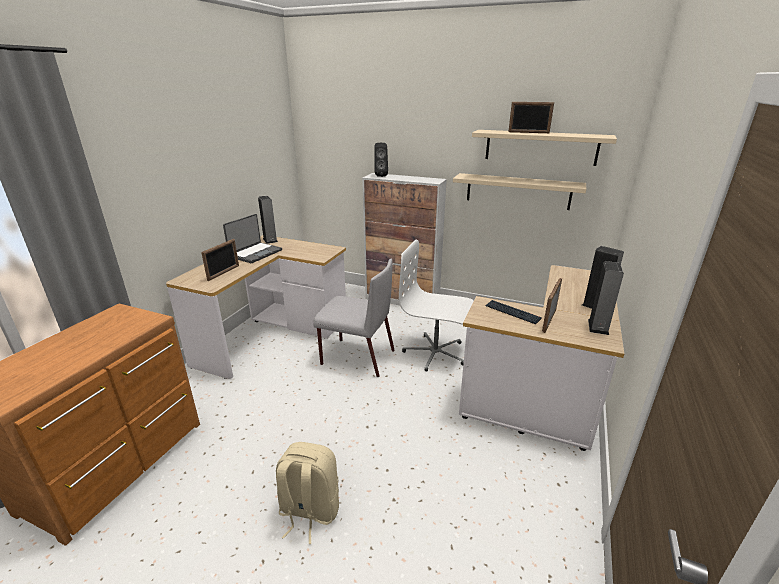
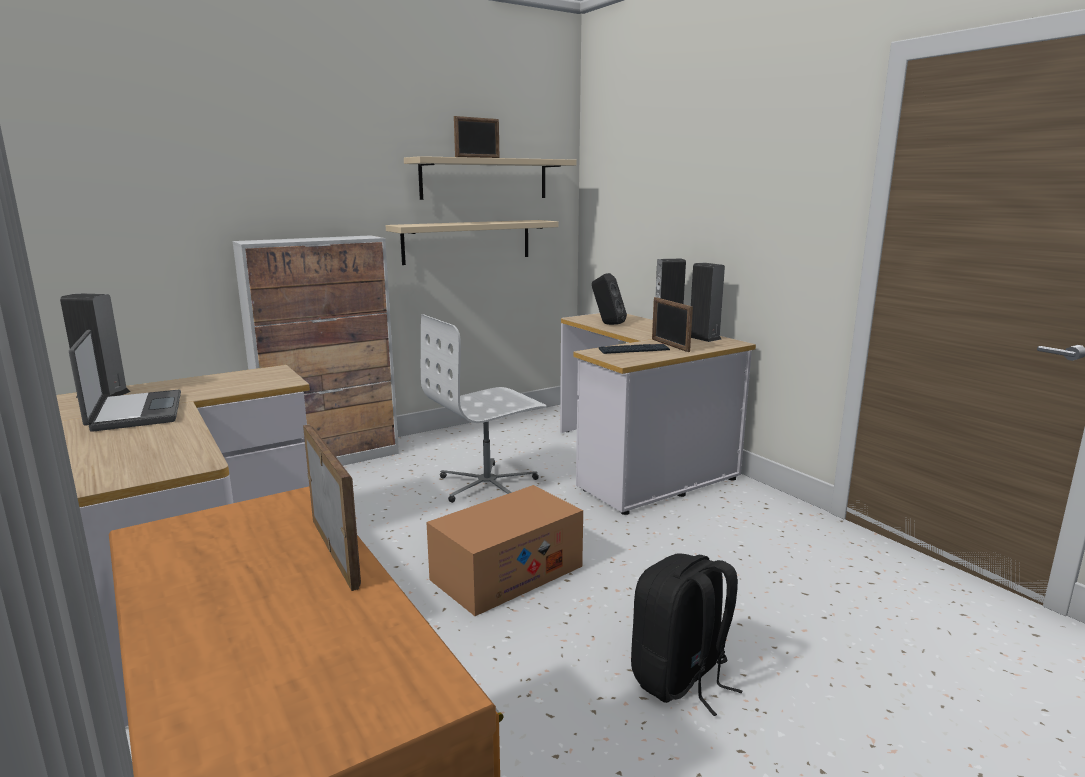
camera: 55 degrees left, 10 degrees down
picture frame [201,239,239,281] -> picture frame moved to [303,424,361,591]
beige backpack [276,442,339,544] -> black backpack [631,553,742,716]
grey chair [313,259,395,377] -> none
black speaker [374,143,388,177] -> black speaker moved to [592,273,627,325]
none -> cardboard box [426,485,583,616]

